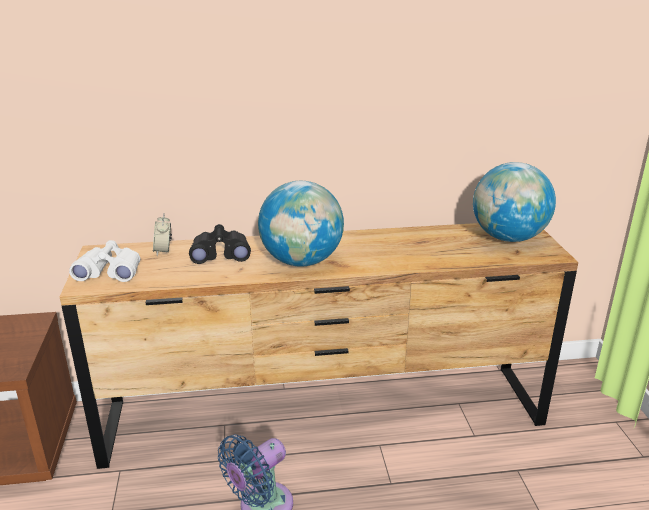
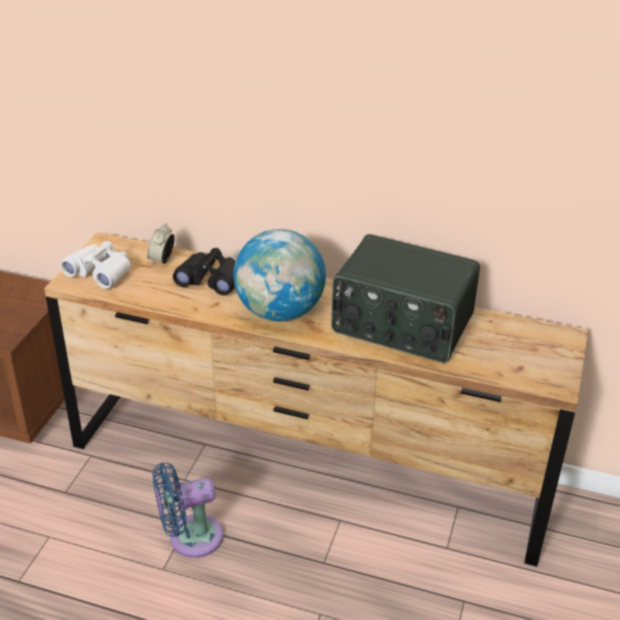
camera: 25 degrees right, 10 degrees up
globe [473,162,556,242] -> none
none -> radio [331,234,480,363]

